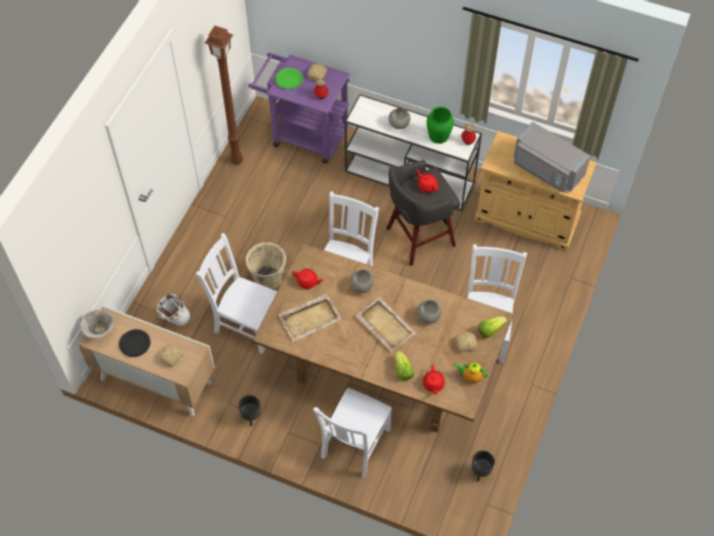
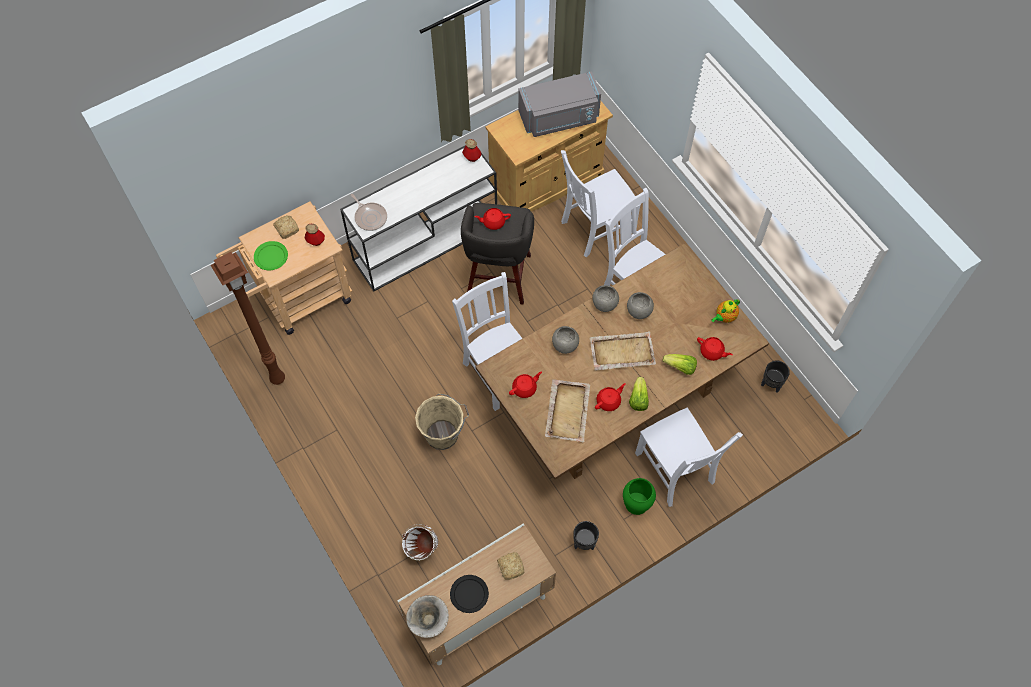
camera: 55 degrees left, 5 degrees up
white chair [196,233,277,354] -> white chair moved to [561,150,641,257]
purple cart [248,52,350,164] -> beige cart [216,201,352,335]
grey bowl [389,108,410,129] -> grey bowl moved to [592,285,619,312]
green vase [427,107,454,144] -> green vase moved to [623,478,656,515]
bread [455,332,477,352] -> none
lettuce [478,317,507,338] -> lettuce moved to [629,377,649,411]
none -> frying pan [351,194,387,231]
none -> red teapot [595,383,626,411]

